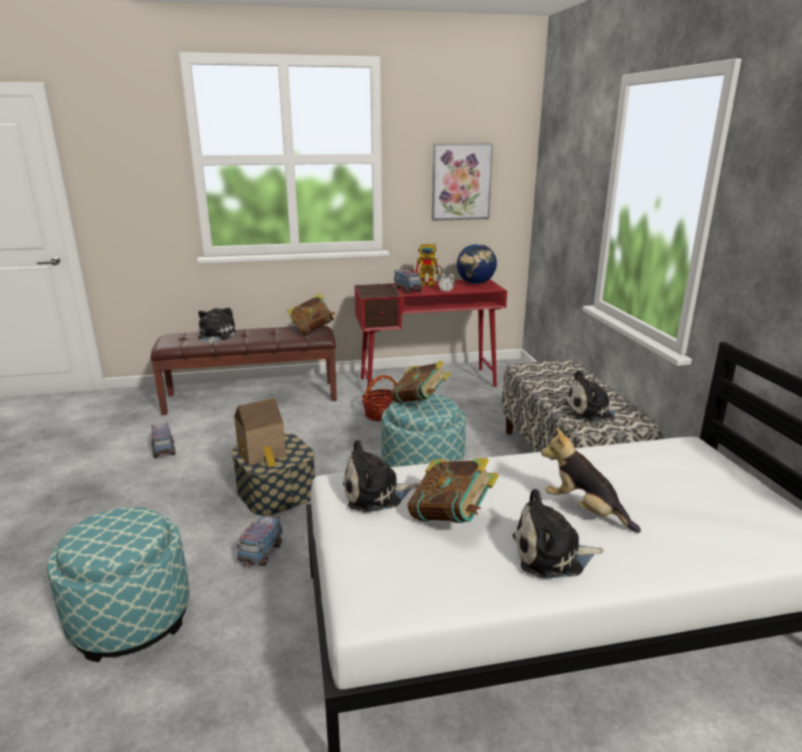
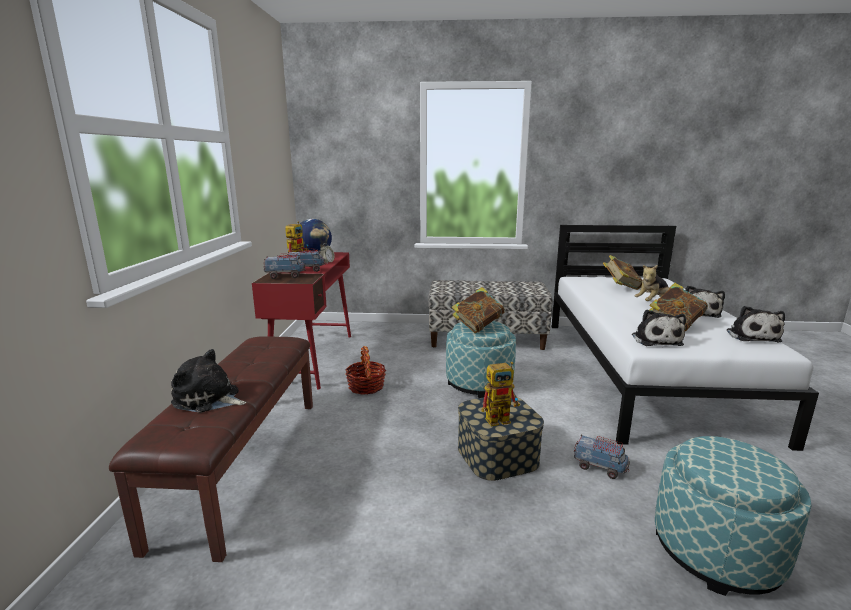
camera: 75 degrees left, 5 degrees down
toy truck [151,423,176,458] -> toy truck moved to [264,253,305,279]
toy house [234,398,286,468] -> toy robot [481,361,520,426]
book [287,293,336,336] -> book moved to [603,255,643,290]
picture [432,143,493,221] -> none
plush toy [564,370,622,421] -> plush toy moved to [726,306,785,342]

